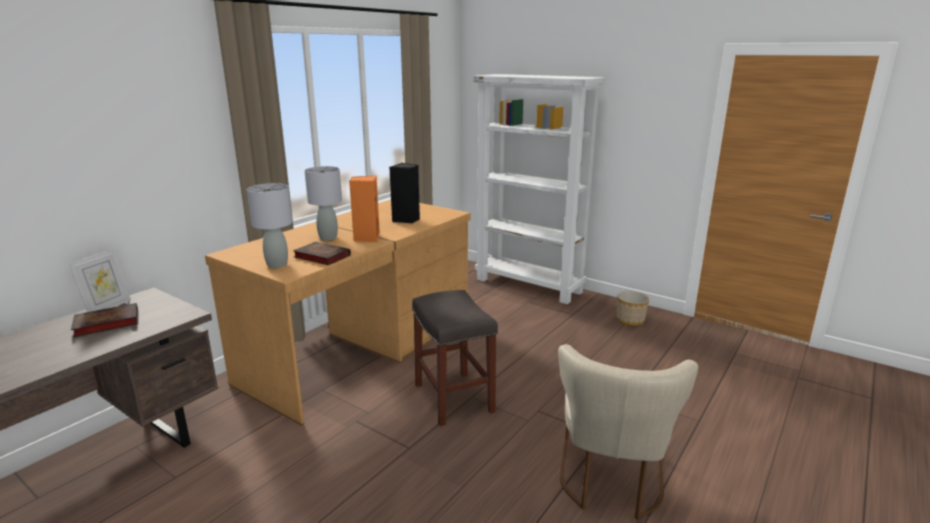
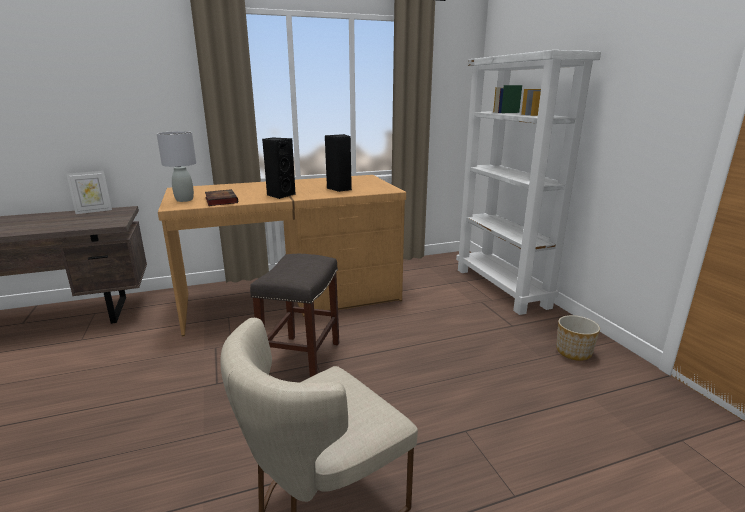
camera: 35 degrees right, 0 degrees up
book [71,303,138,337] -> none
grey table lamp [304,166,342,240] -> none
orange speaker [349,176,380,242] -> black speaker [262,137,296,199]

